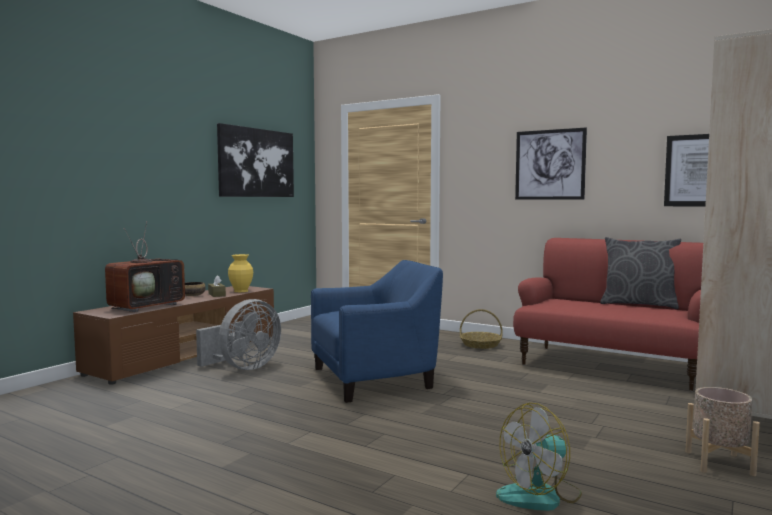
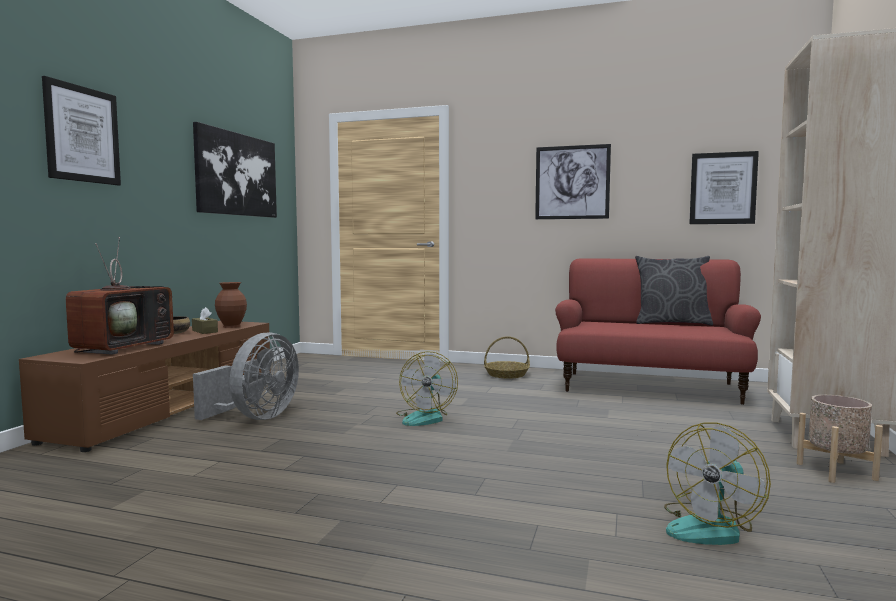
camera: 15 degrees left, 0 degrees up
yellow vase [228,254,253,292] -> brown vase [215,282,247,328]
blue armchair [311,260,443,403] -> fan [396,351,458,426]
none -> picture [42,76,121,185]

